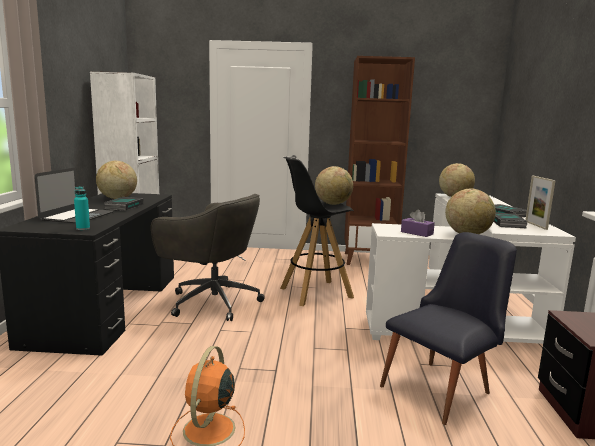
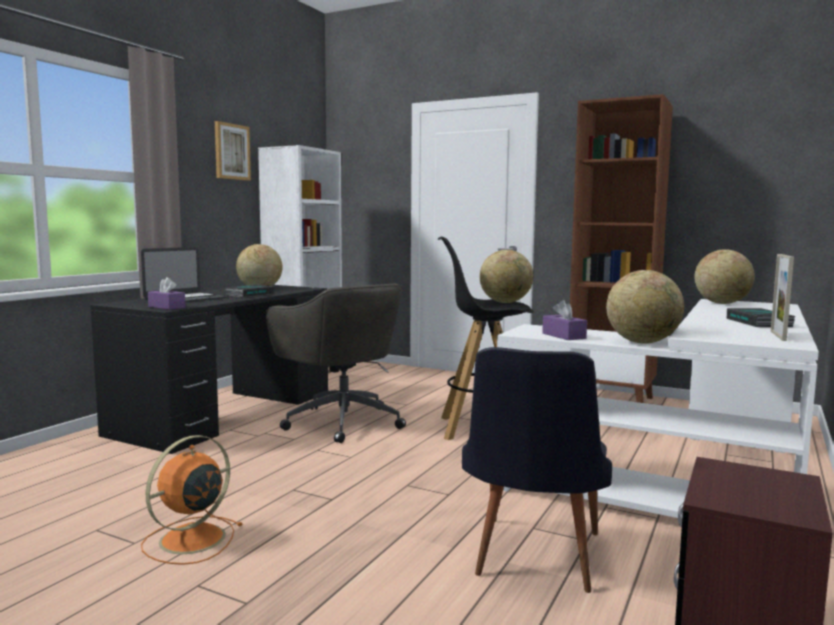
camera: 25 degrees right, 5 degrees down
turquoise bottle [74,186,90,230] -> purple tissue box [148,277,186,310]
black chair [380,232,517,425] -> black chair turned 120 degrees clockwise [462,347,612,593]
book [494,212,528,228] -> none
none -> picture [215,121,251,181]

